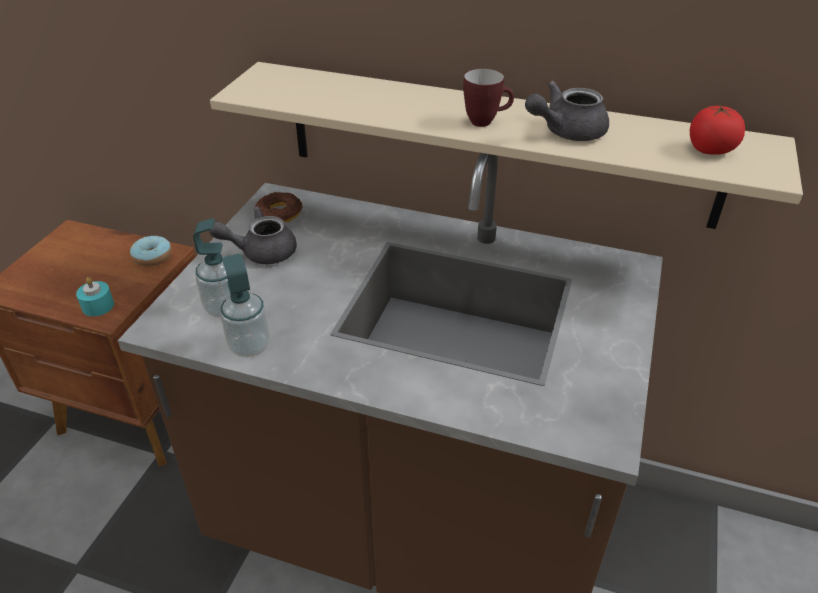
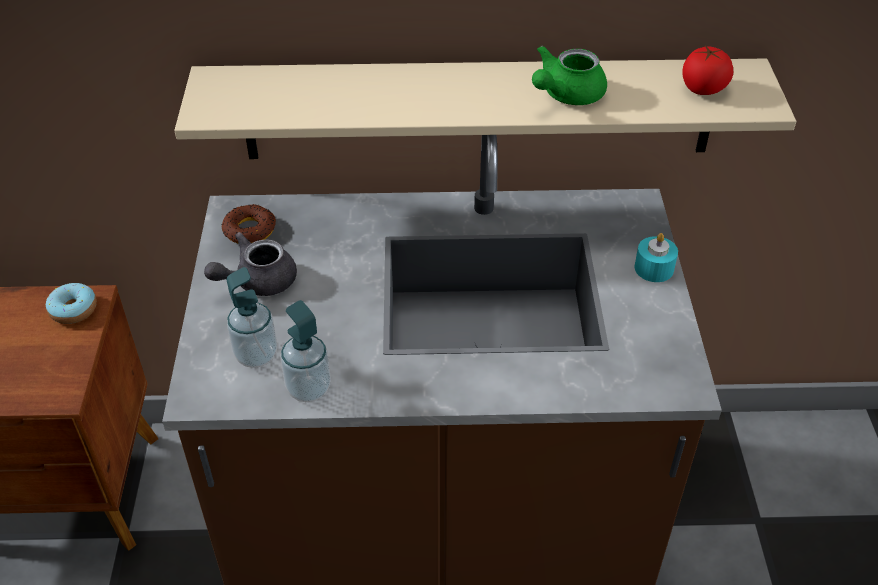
camera: 20 degrees left, 5 degrees up
turquoise candle [76,277,114,316] -> turquoise candle moved to [634,233,678,282]
mug [463,69,514,127] -> none
grey teapot [525,81,609,141] -> green teapot [532,46,607,105]

